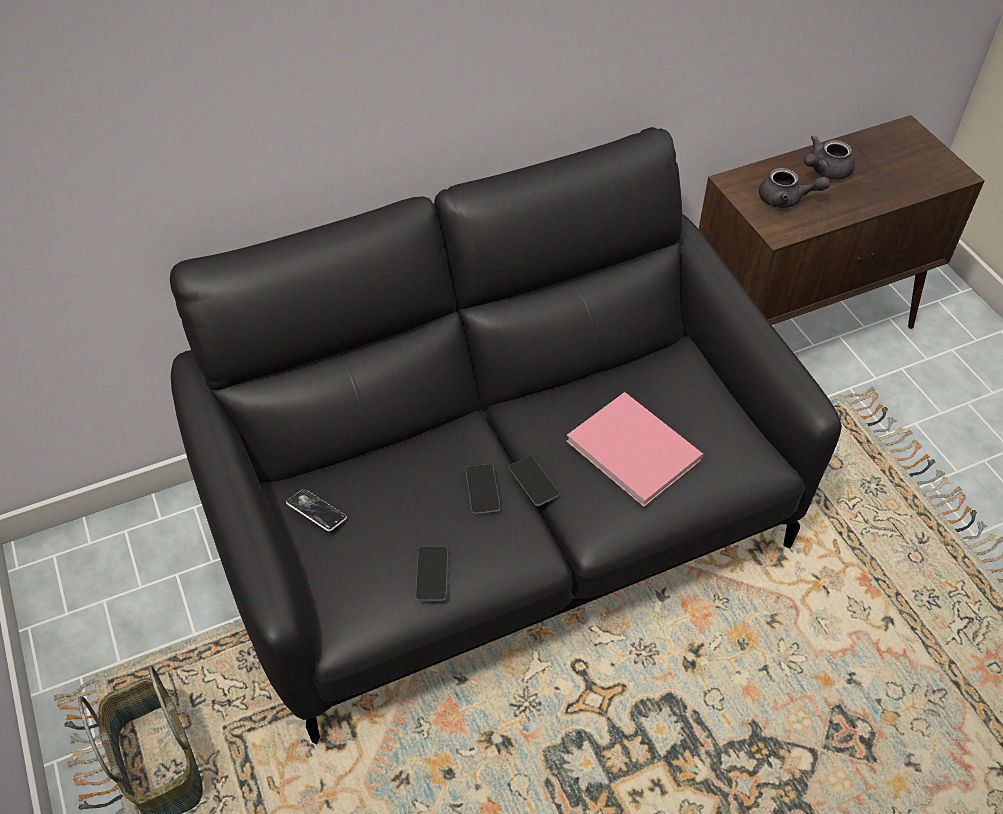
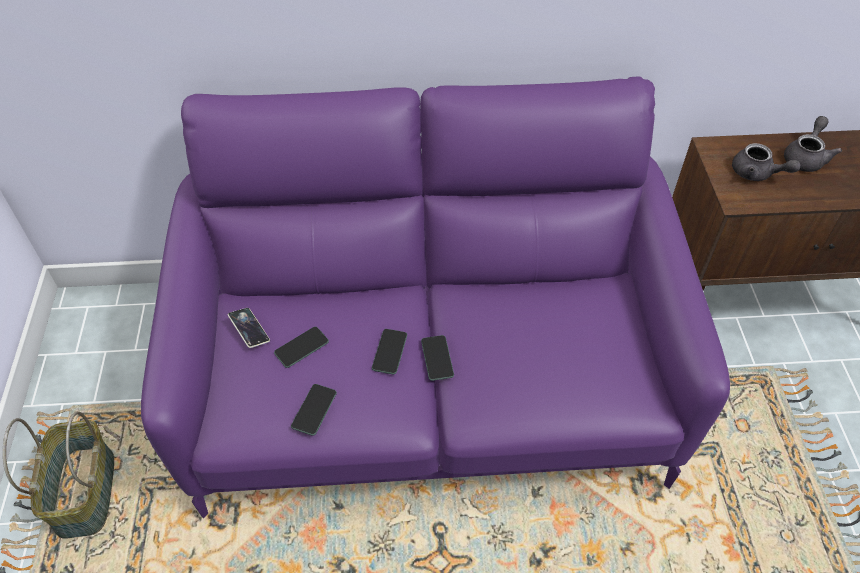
camera: 20 degrees right, 0 degrees up
black sofa [170,127,842,745] -> purple sofa [141,77,730,519]
pink book [566,392,704,507] -> none
grey teapot [804,135,855,179] -> grey teapot turned 135 degrees clockwise [784,116,842,172]
none -> phone [274,327,329,368]

